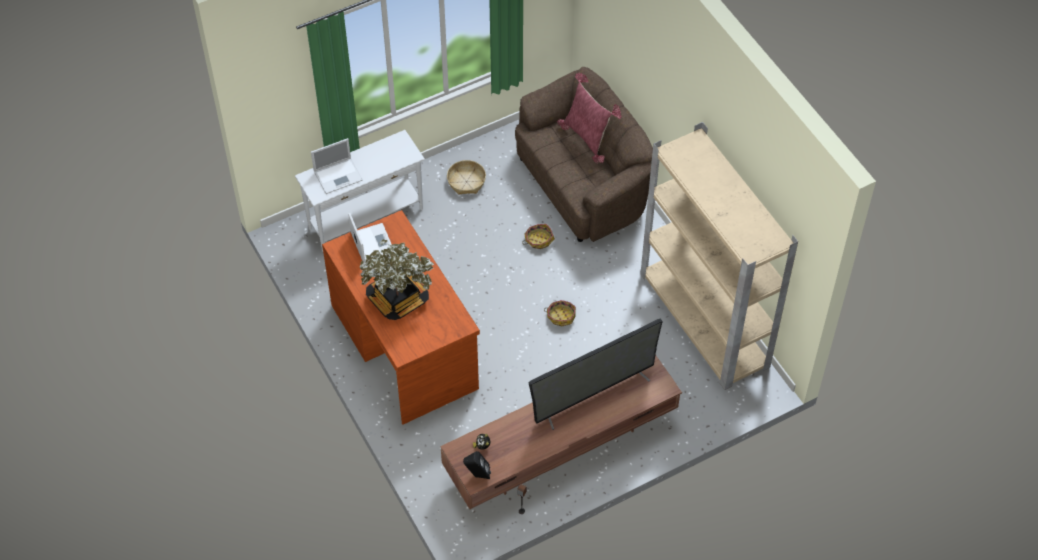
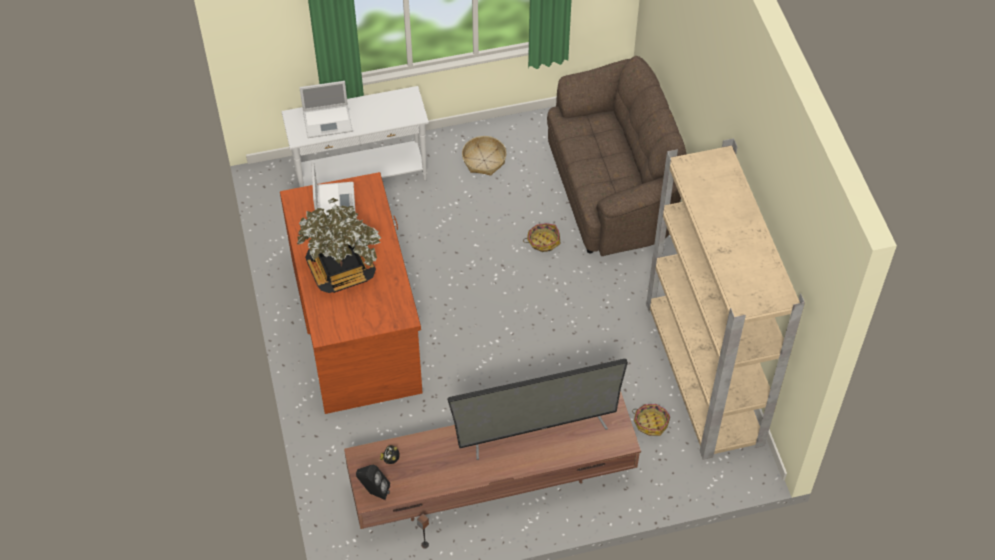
camera: 15 degrees right, 0 degrees up
basket [544,300,576,326] -> basket moved to [632,404,670,436]
red pillow [557,73,621,164] -> none

